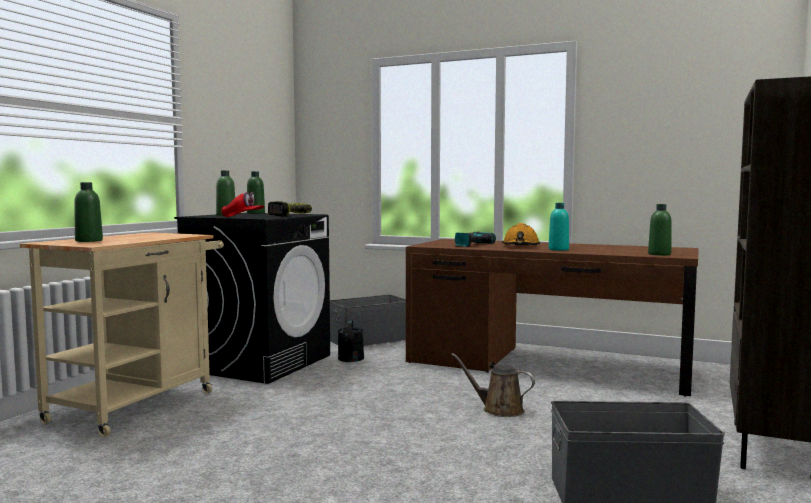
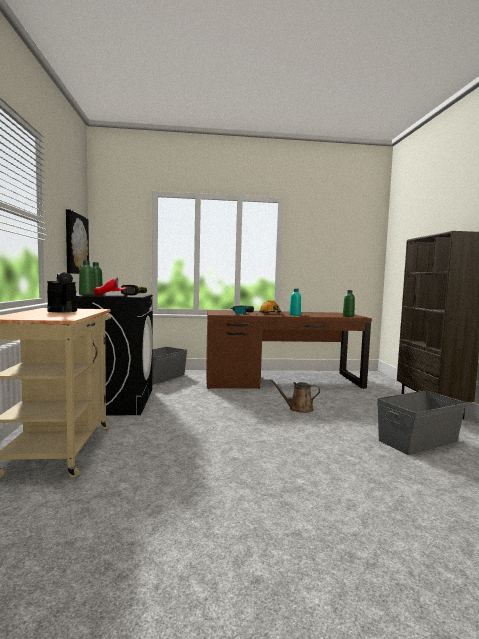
camera: 30 degrees left, 0 degrees up
green bottle [74,182,103,242] -> none
black watering can [338,320,364,362] -> black watering can moved to [47,272,77,312]
none -> picture [66,209,89,274]

